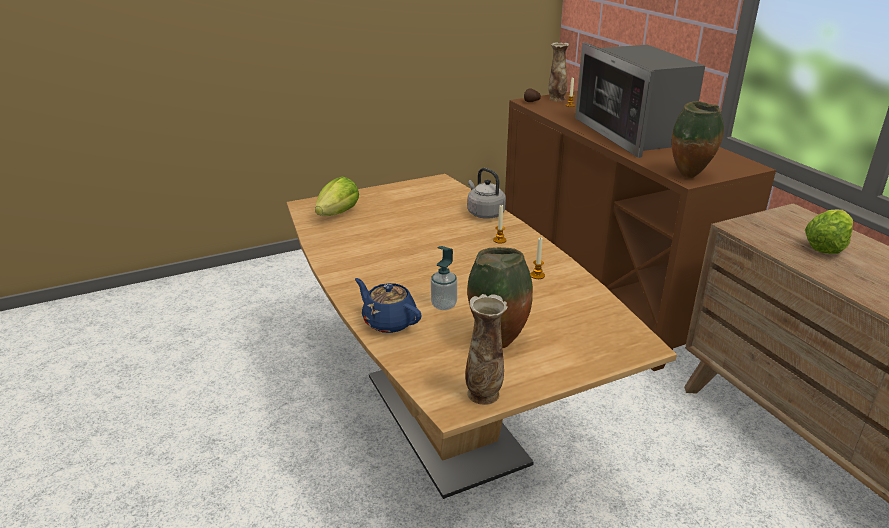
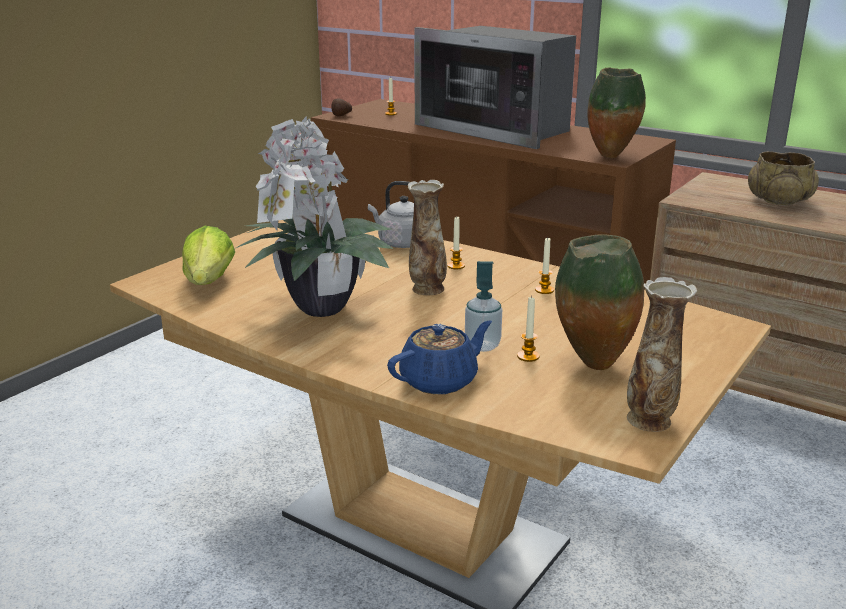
camera: 30 degrees left, 5 degrees down
blue teapot [355,278,422,333] -> blue teapot turned 135 degrees clockwise [387,321,492,394]
vase [548,42,569,101] -> vase moved to [408,180,447,295]
lettuce [805,210,853,254] -> beige bowl [748,151,819,206]
none -> potted plant [234,117,394,317]
none -> candle [517,296,540,362]

